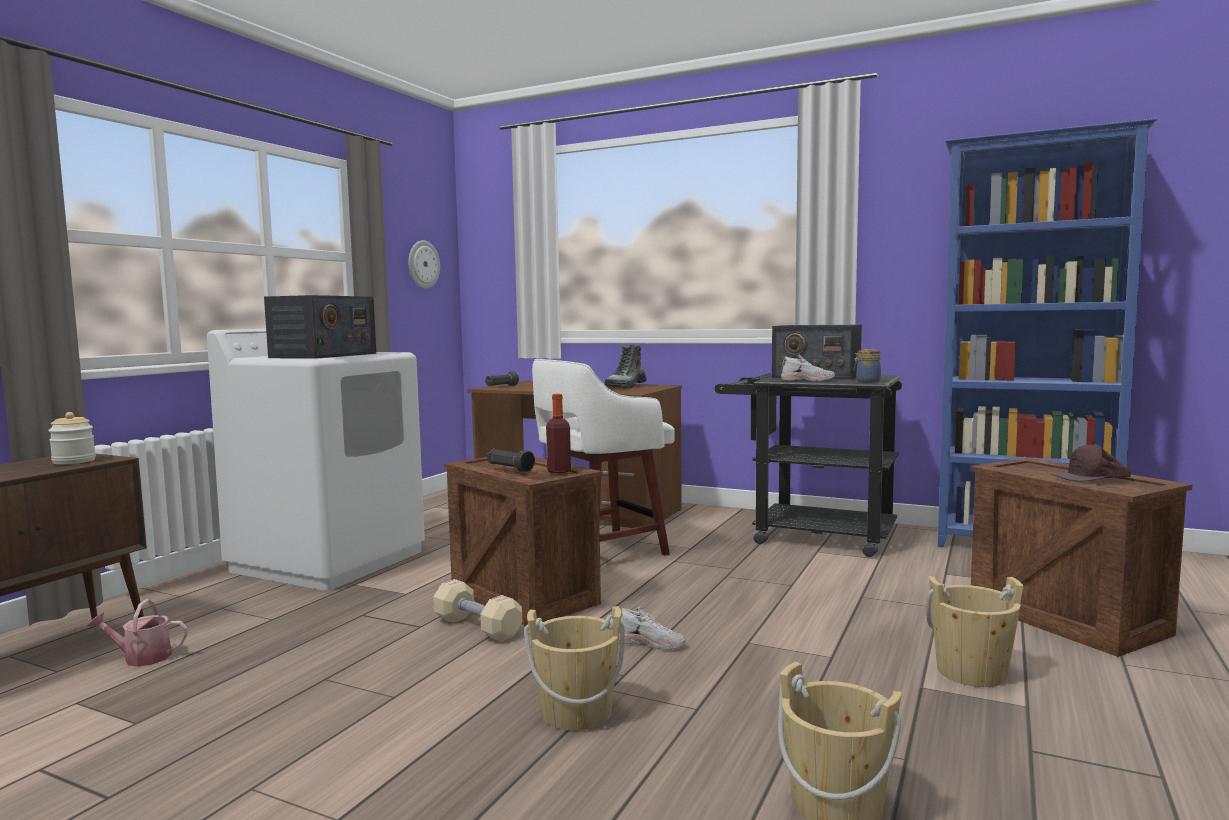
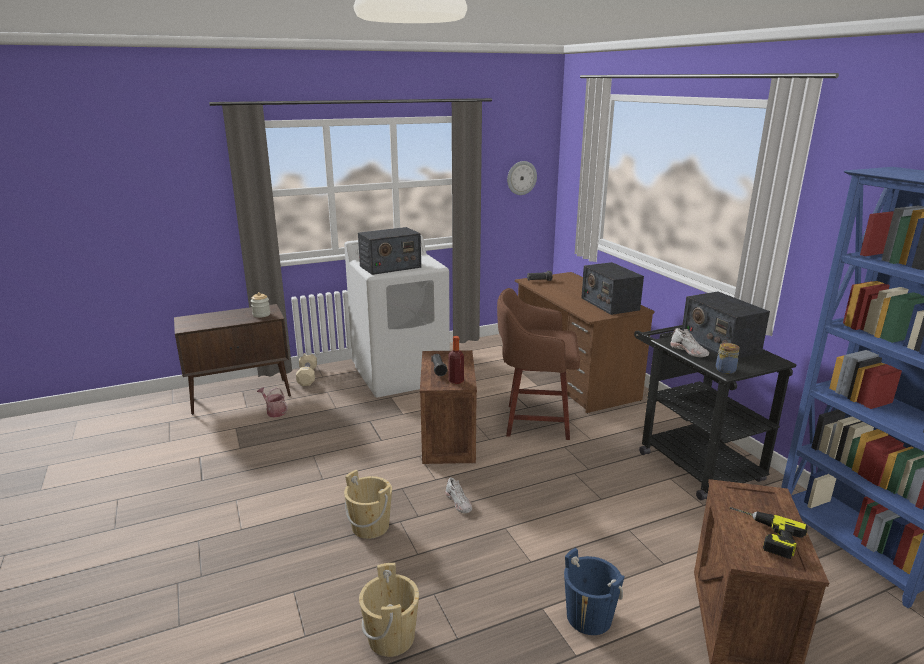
camera: 40 degrees right, 15 degrees up
beige dumbbell [433,579,522,642] -> beige dumbbell moved to [296,353,317,386]
white stool [532,359,675,556] -> brown stool [497,288,580,440]
boot [604,344,647,389] -> radio [581,262,644,315]
beige bucket [926,576,1024,687] -> blue bucket [564,548,625,635]
brown cap [1050,444,1131,482] -> power drill [730,507,808,559]

